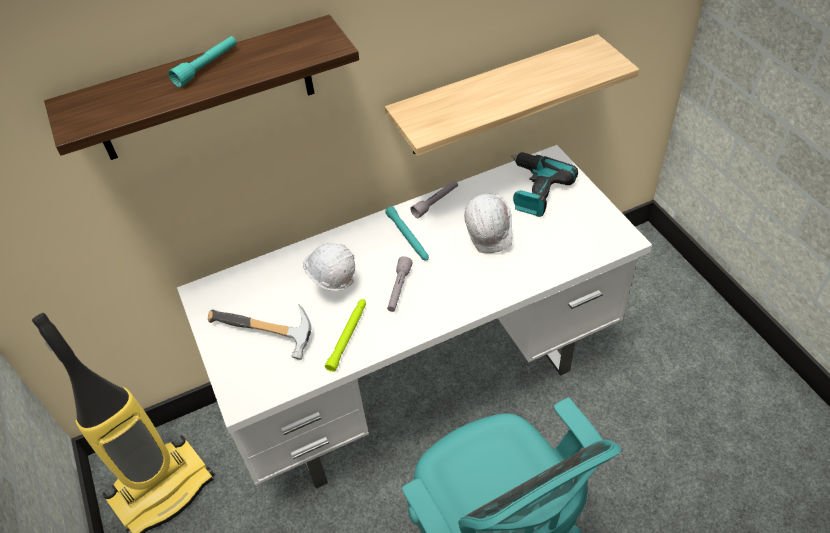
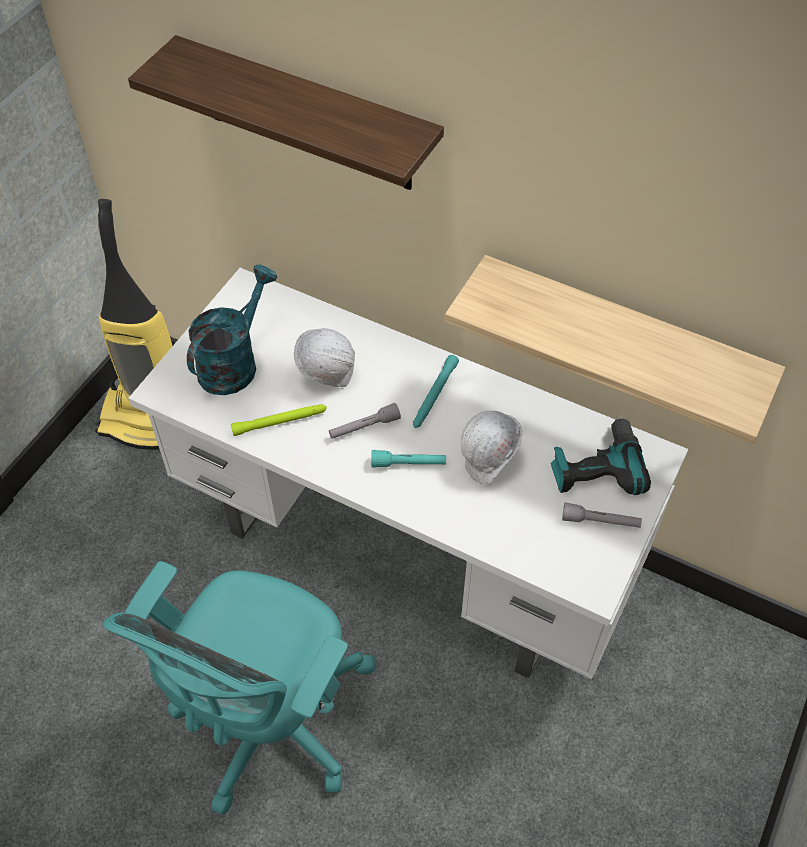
camera: 50 degrees right, 5 degrees up
turquoise flashlight [168,36,237,87] -> turquoise flashlight moved to [371,450,446,468]
hammer [208,305,311,360] -> turquoise watering can [187,265,277,395]
grey flashlight [410,180,458,218] -> grey flashlight moved to [562,503,642,528]

